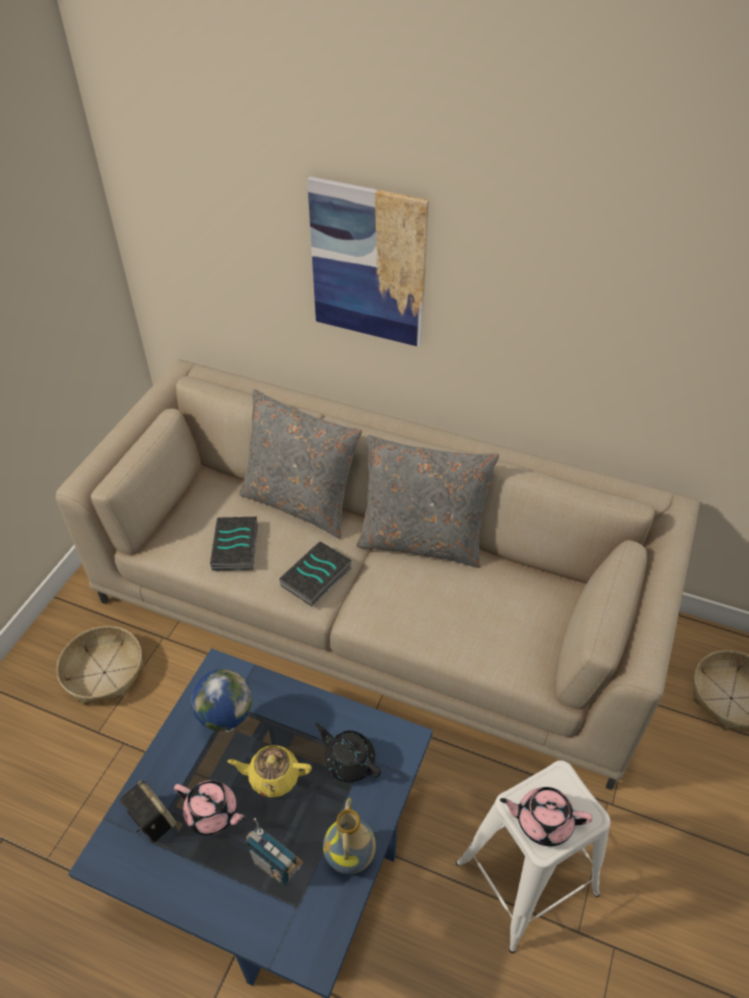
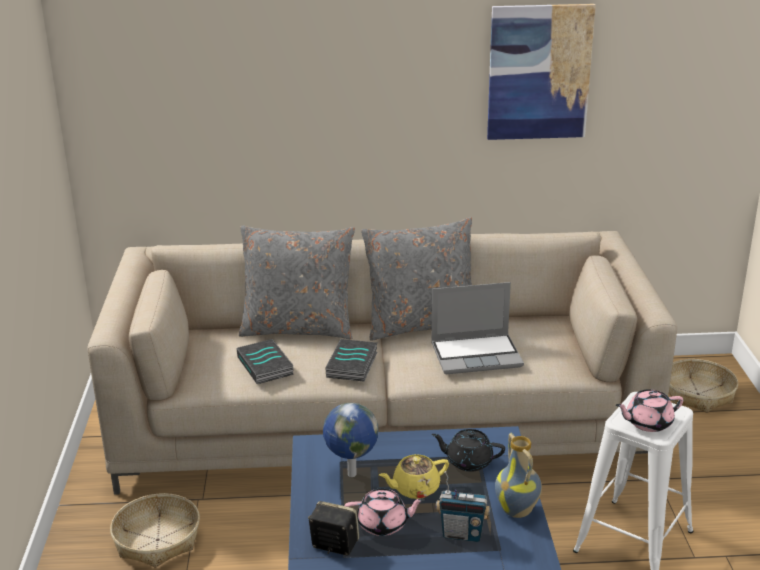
camera: 25 degrees left, 20 degrees down
picture [307,176,429,347] -> picture moved to [487,4,596,140]
none -> laptop [431,282,524,374]

